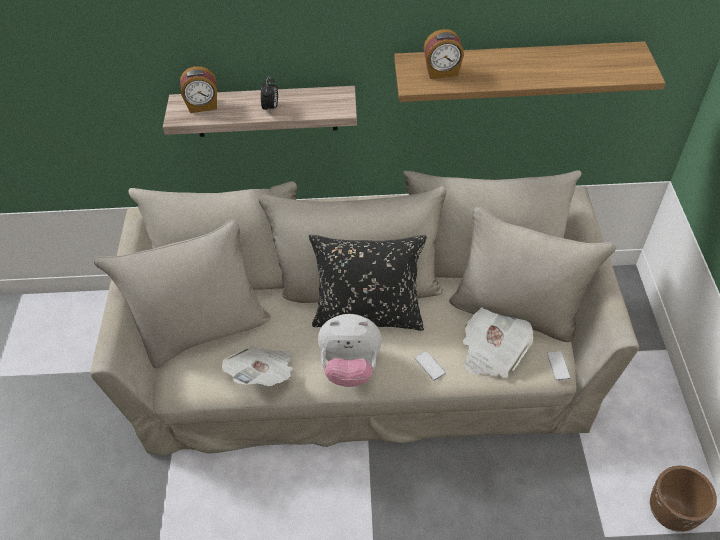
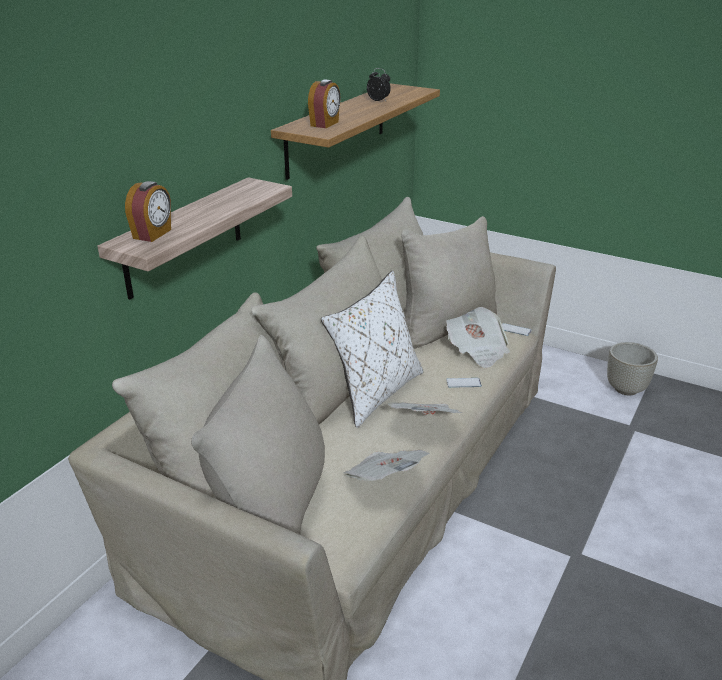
camera: 60 degrees left, 20 degrees down
alarm clock [261,76,278,110] -> alarm clock moved to [367,68,391,101]
black pillow [309,235,427,331] -> white pillow [321,271,424,428]
plush toy [318,314,382,387] -> newspaper [387,402,462,415]
brown planter [650,466,717,532] -> grey planter [607,342,658,395]

